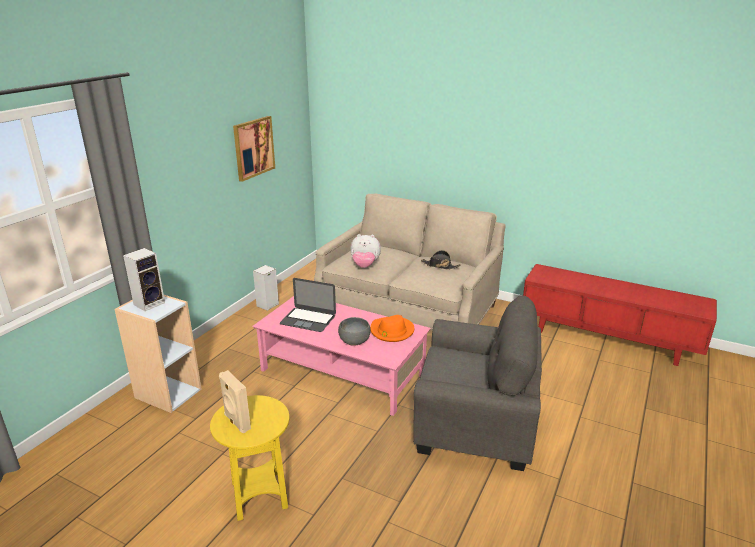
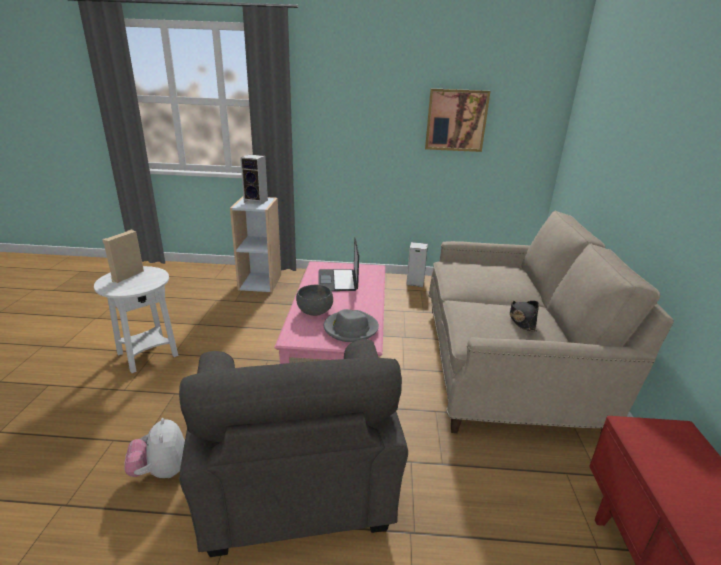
camera: 65 degrees right, 0 degrees up
yellow side table [210,395,289,521] -> white side table [94,266,179,373]
plush toy [350,234,381,268] -> plush toy moved to [124,418,185,478]
orange hat [370,315,414,342] -> grey hat [324,309,379,342]

